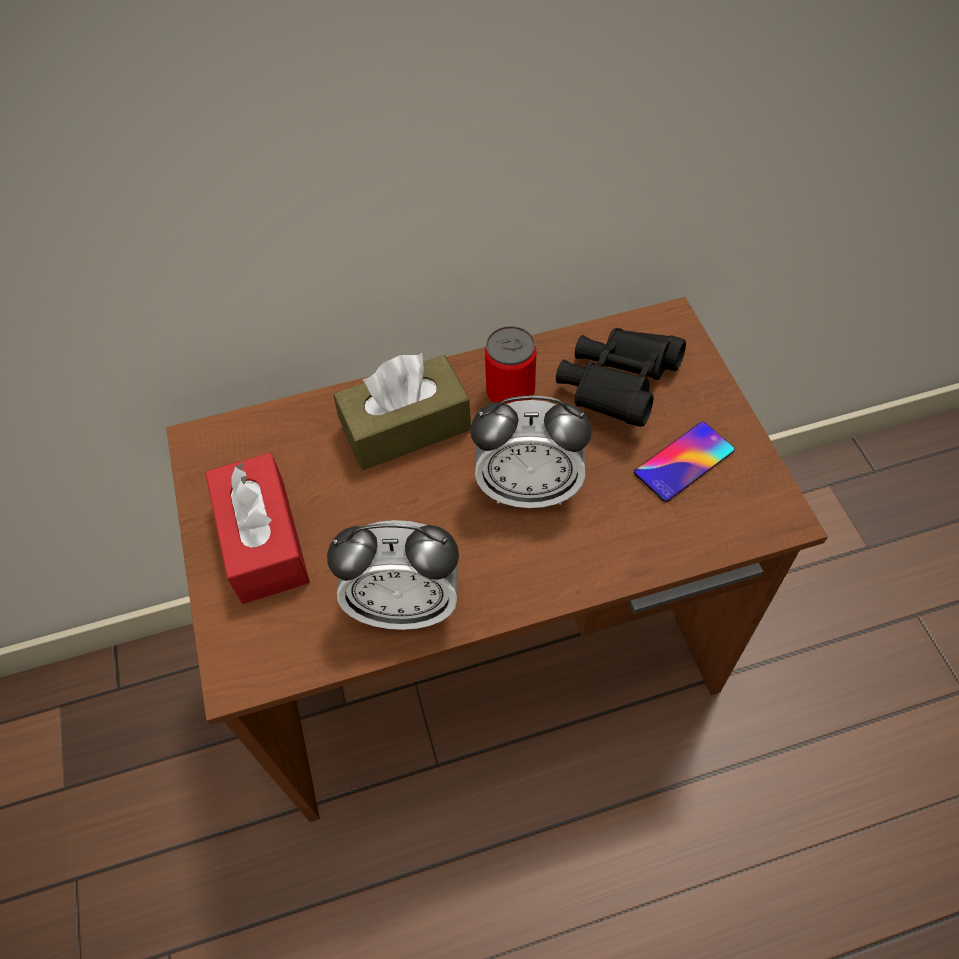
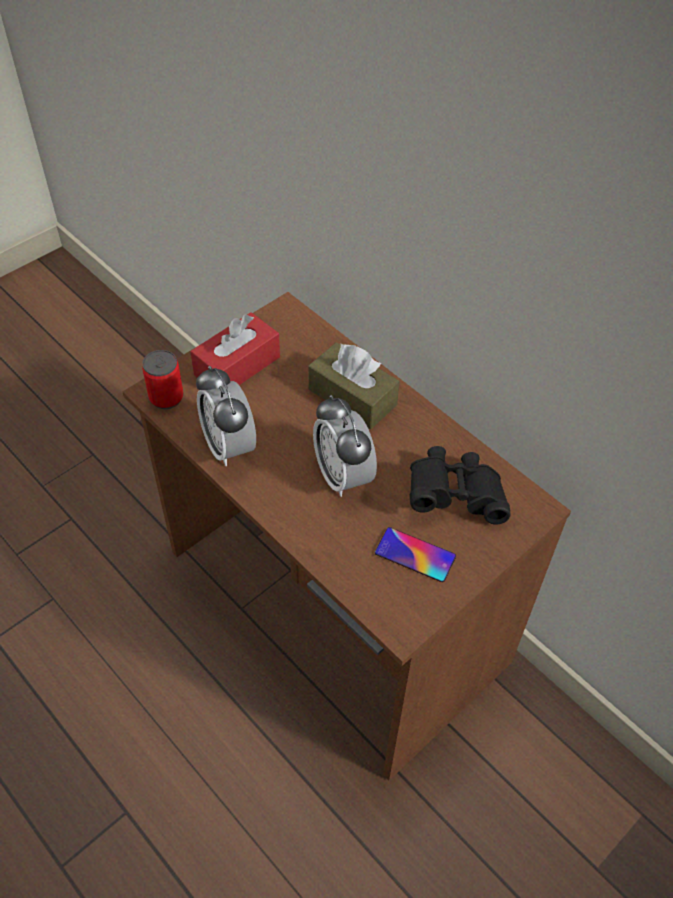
camera: 60 degrees right, 5 degrees down
can [485,326,536,404] -> can moved to [142,350,183,409]

